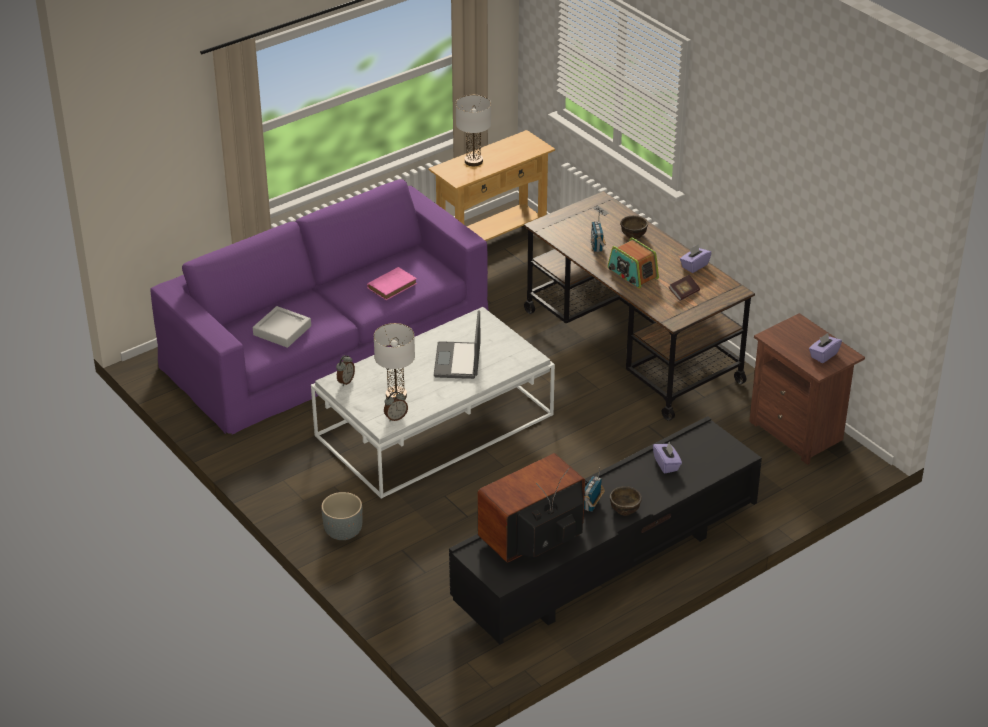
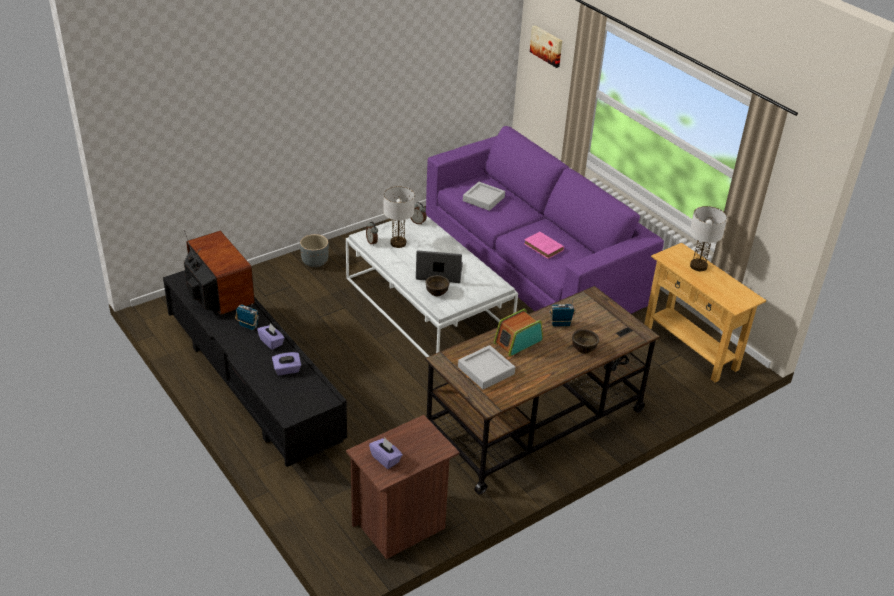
camera: 90 degrees right, 0 degrees up
brown bowl [610,486,642,516] -> brown bowl moved to [426,275,450,296]
book [669,275,700,301] -> grey tray [458,345,515,389]
purple tissue box [680,244,711,273] -> purple tissue box moved to [257,323,285,350]
none -> picture [530,25,562,68]

